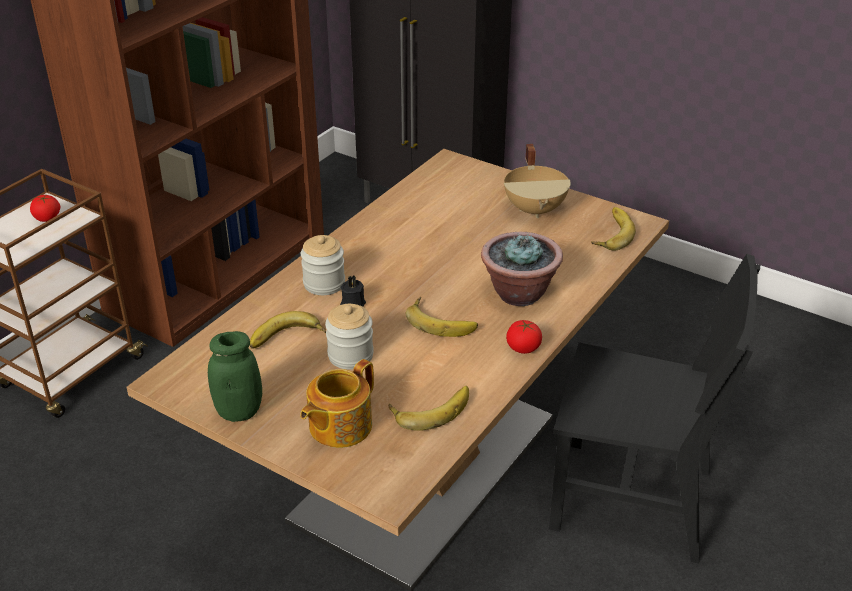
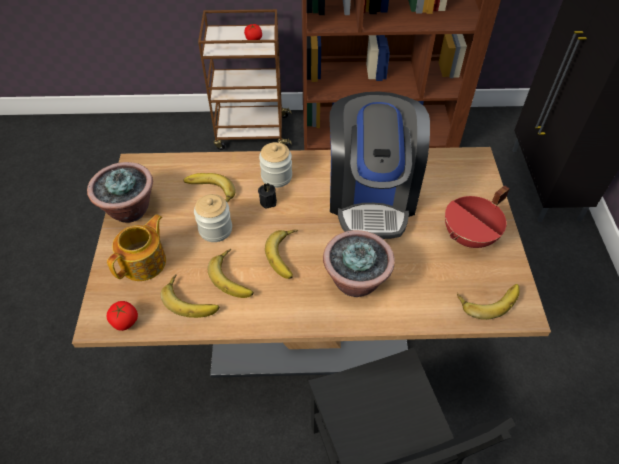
camera: 55 degrees right, 15 degrees up
green jar [208,331,262,422] -> potted plant [87,162,153,223]
teapot [300,359,374,448] -> teapot turned 120 degrees clockwise [107,214,166,281]
beige cooking pot [504,144,571,218] -> red cooking pot [445,185,509,248]
tomato [506,320,542,354] -> tomato moved to [107,301,138,331]
none -> banana [208,249,254,298]
none -> coffee machine [329,91,430,239]

